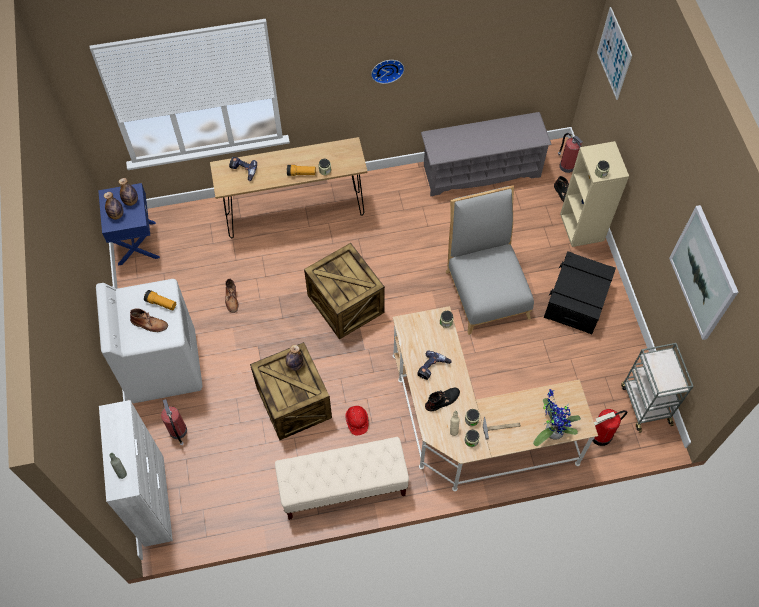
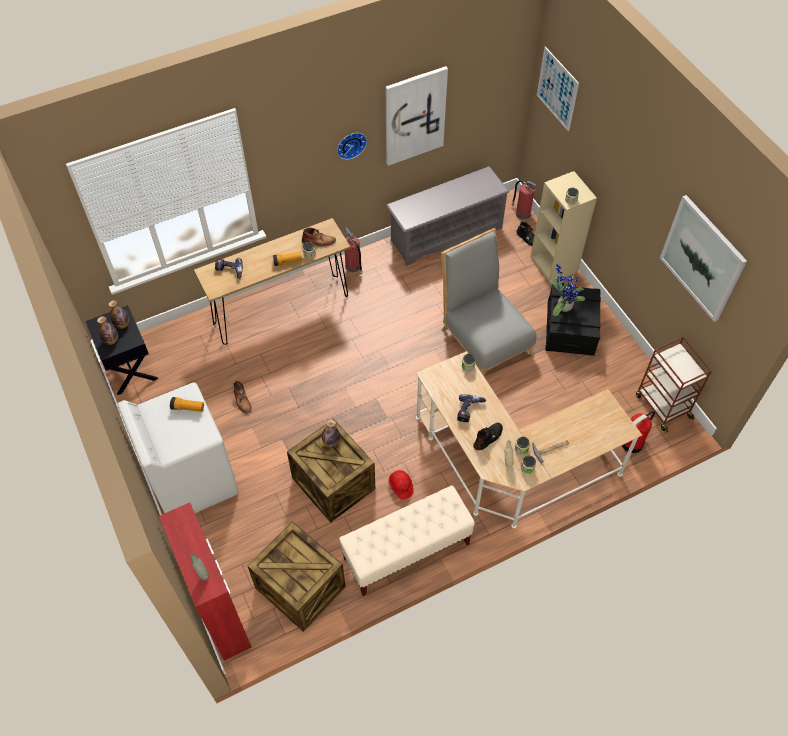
camera: 15 degrees left, 5 degrees down
blue nightstand [98,183,160,265] -> black nightstand [85,305,158,395]
white cabinet [99,400,173,547] -> red cabinet [159,503,251,661]
brown boot [130,308,168,332] -> brown boot moved to [302,228,336,247]
fire extinguisher [161,399,187,445] -> fire extinguisher moved to [345,228,363,274]
crate [304,243,385,339] -> crate moved to [248,521,346,632]
potted plant [533,389,581,446] -> potted plant moved to [550,264,585,316]
grey cart [621,343,694,433] -> brown cart [636,336,712,432]
none -> picture [386,66,448,166]

